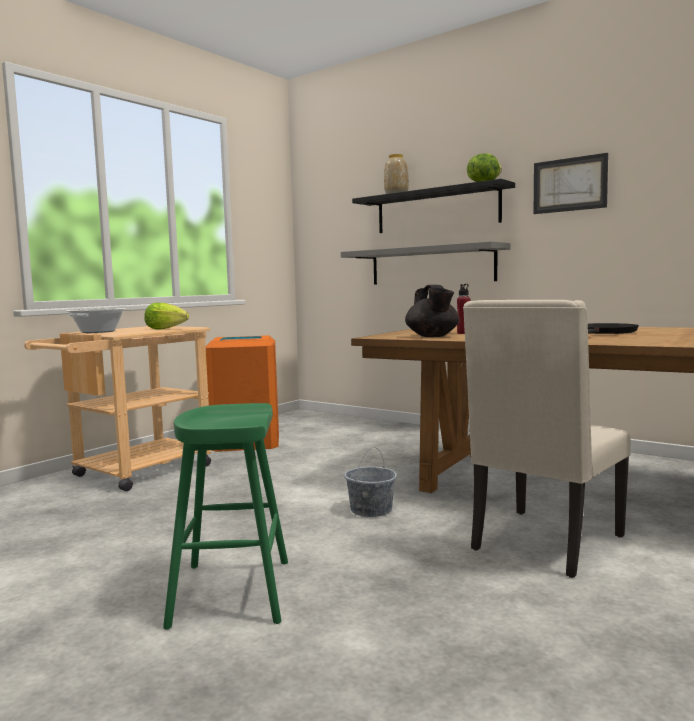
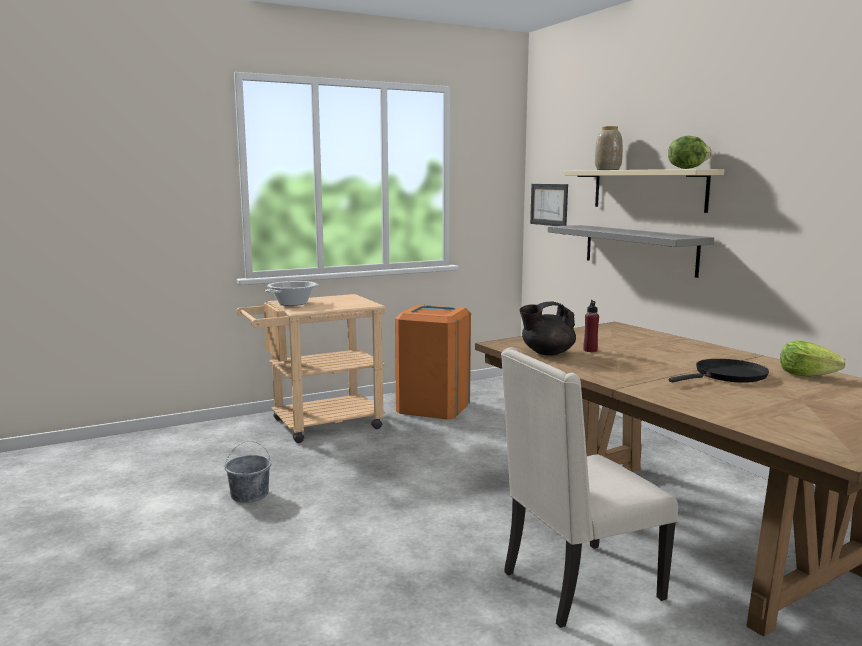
camera: 25 degrees right, 5 degrees up
lettuce [144,303,189,330] -> lettuce moved to [780,341,846,377]
green stool [163,403,288,629] -> none
grey bucket [344,447,397,517] -> grey bucket moved to [224,441,271,503]
black shelf [352,179,515,233] -> beige shelf [564,169,724,213]
black teapot [405,285,459,337] -> black teapot turned 60 degrees clockwise [520,302,576,356]
picture [534,153,608,214] -> picture moved to [530,184,568,226]

